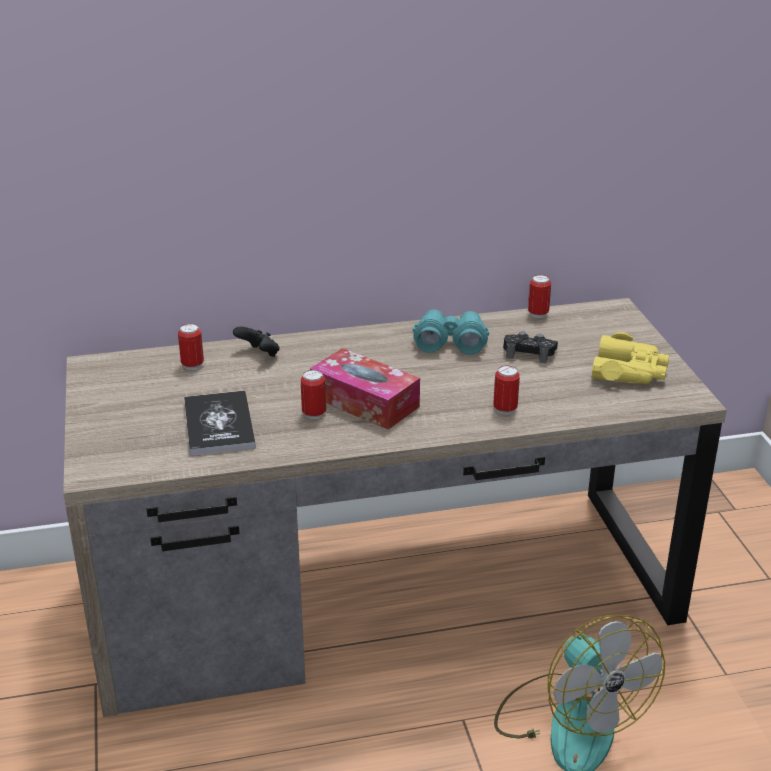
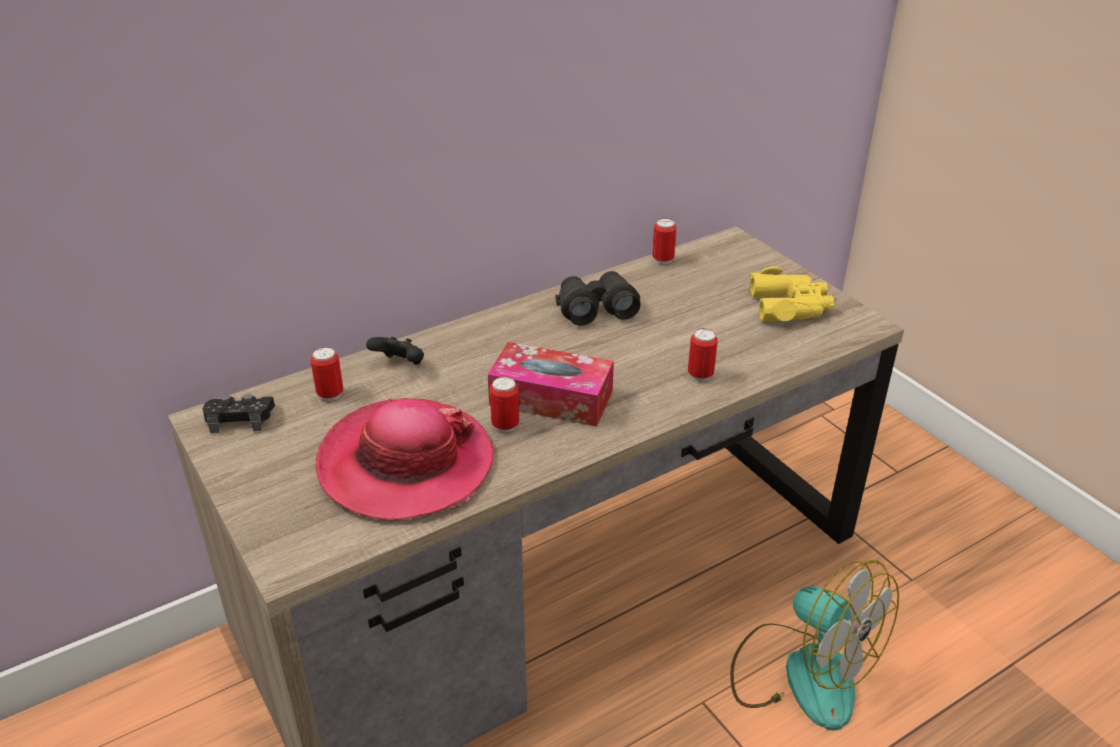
camera: 20 degrees left, 5 degrees up
book [184,391,256,456] -> hat [316,398,494,520]
turquoise binoculars [413,309,489,355] -> black binoculars [555,271,641,326]
black game controller [503,331,558,363] -> black game controller moved to [203,394,275,433]

